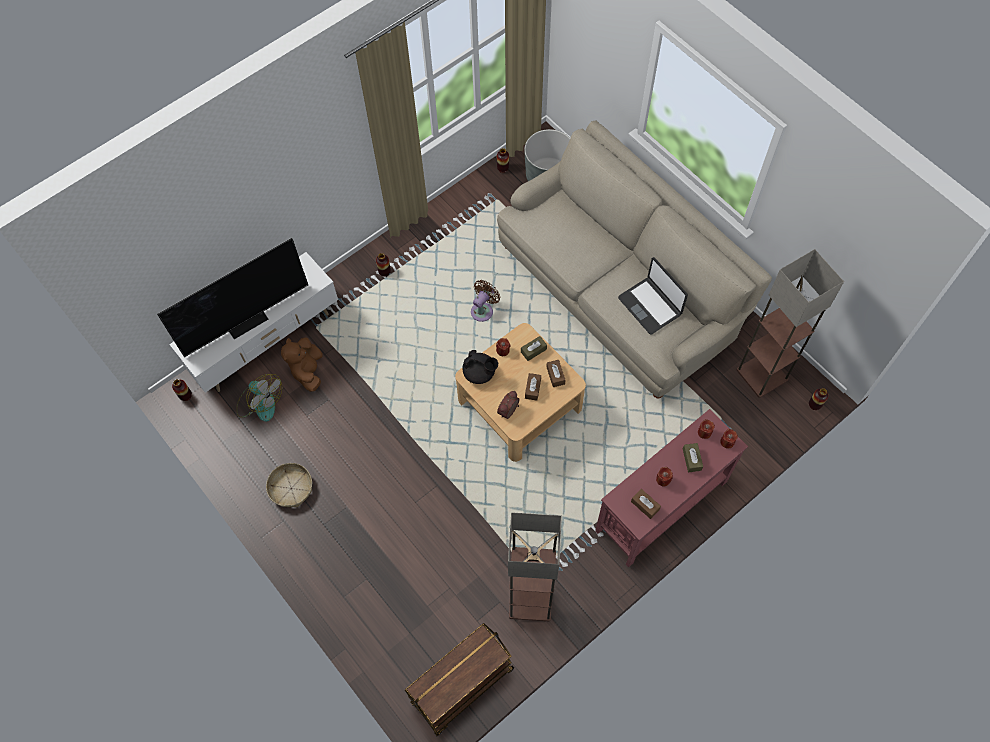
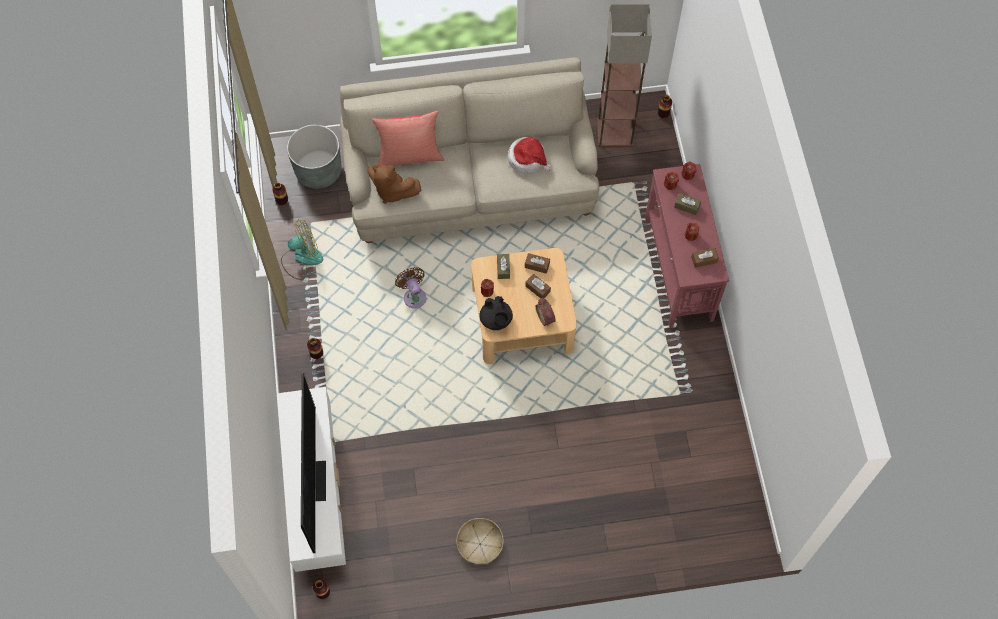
camera: 60 degrees left, 0 degrees up
fan [236,374,282,422] -> fan moved to [281,220,323,280]
brown plush toy [281,338,323,392] -> brown plush toy moved to [368,165,421,204]
brown cart [405,623,514,736] -> none
black teapot [462,350,498,384] -> black teapot turned 105 degrees clockwise [479,296,513,330]
floor lamp [508,512,562,621] -> none
laptop [618,257,688,335] -> hat [507,137,552,174]
none -> red pillow [372,111,444,167]

